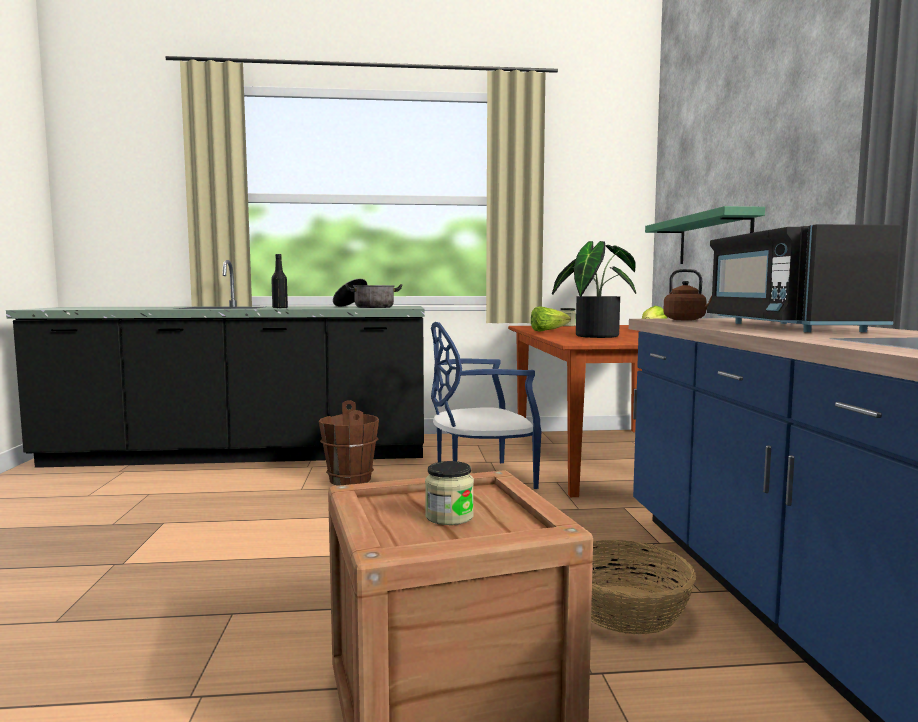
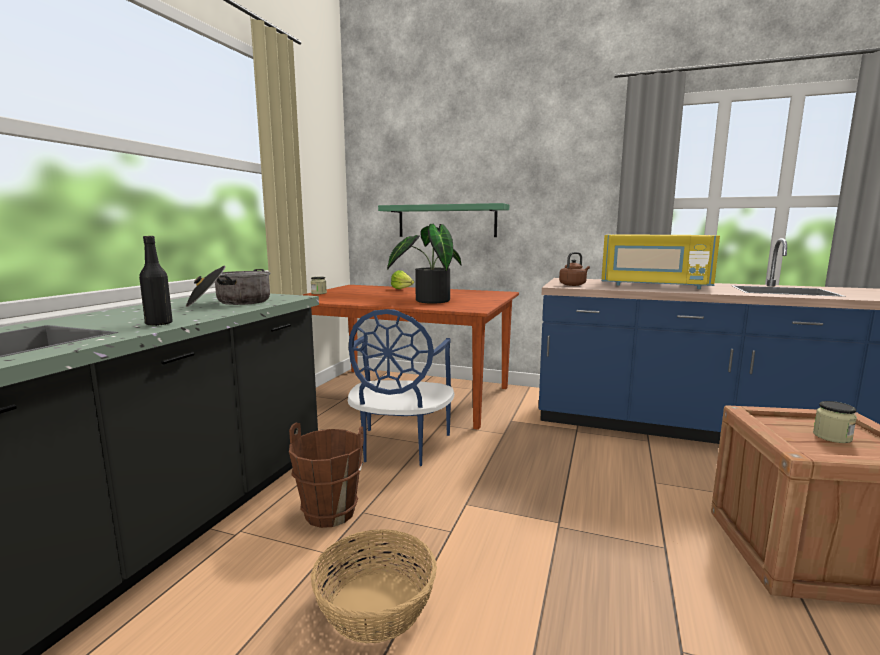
camera: 65 degrees left, 5 degrees up
lettuce [531,306,571,332] -> none
basket [591,540,696,634] -> basket moved to [310,529,437,643]
black microwave [707,224,901,332] -> yellow microwave [602,234,720,289]

